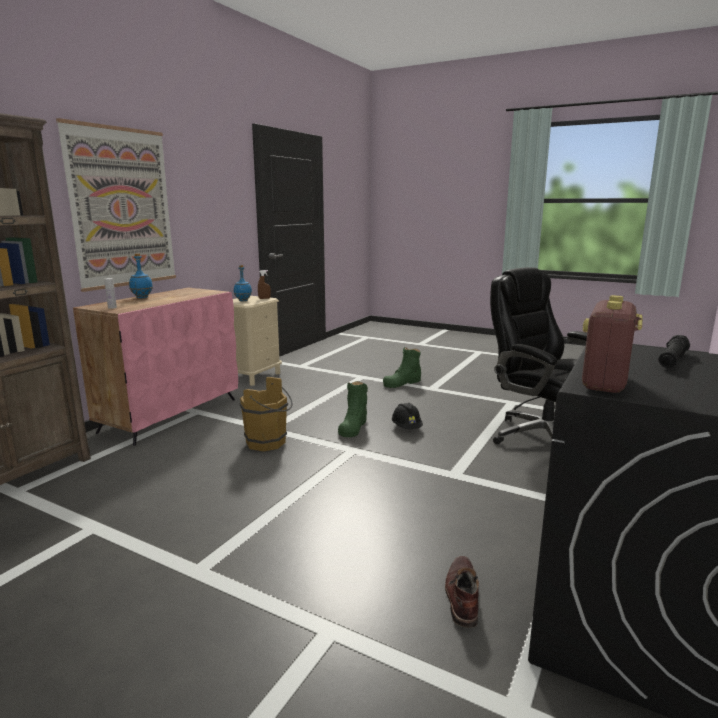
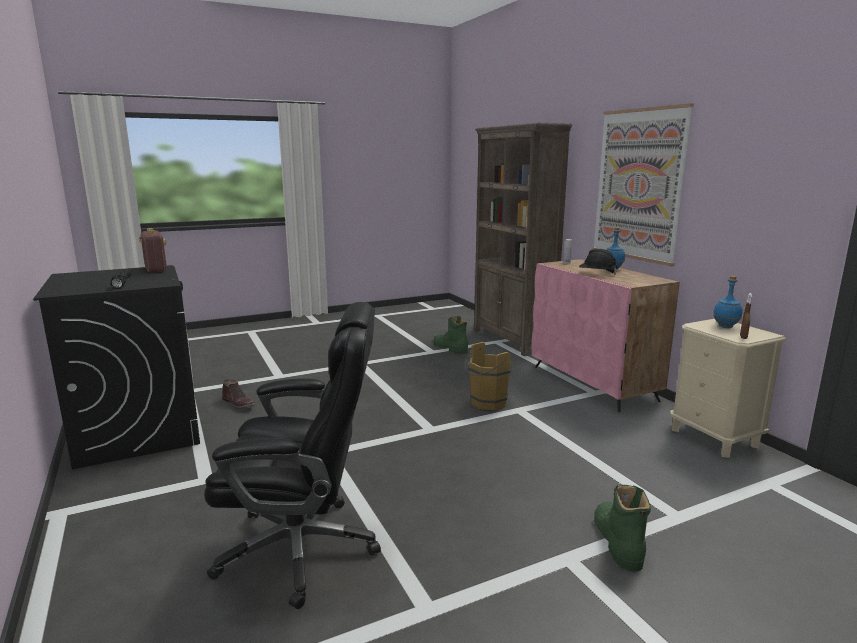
camera: 125 degrees right, 0 degrees up
green boot [338,381,368,437] -> green boot moved to [433,316,468,354]
black hard hat [392,403,423,429] -> black hard hat moved to [579,249,618,275]

